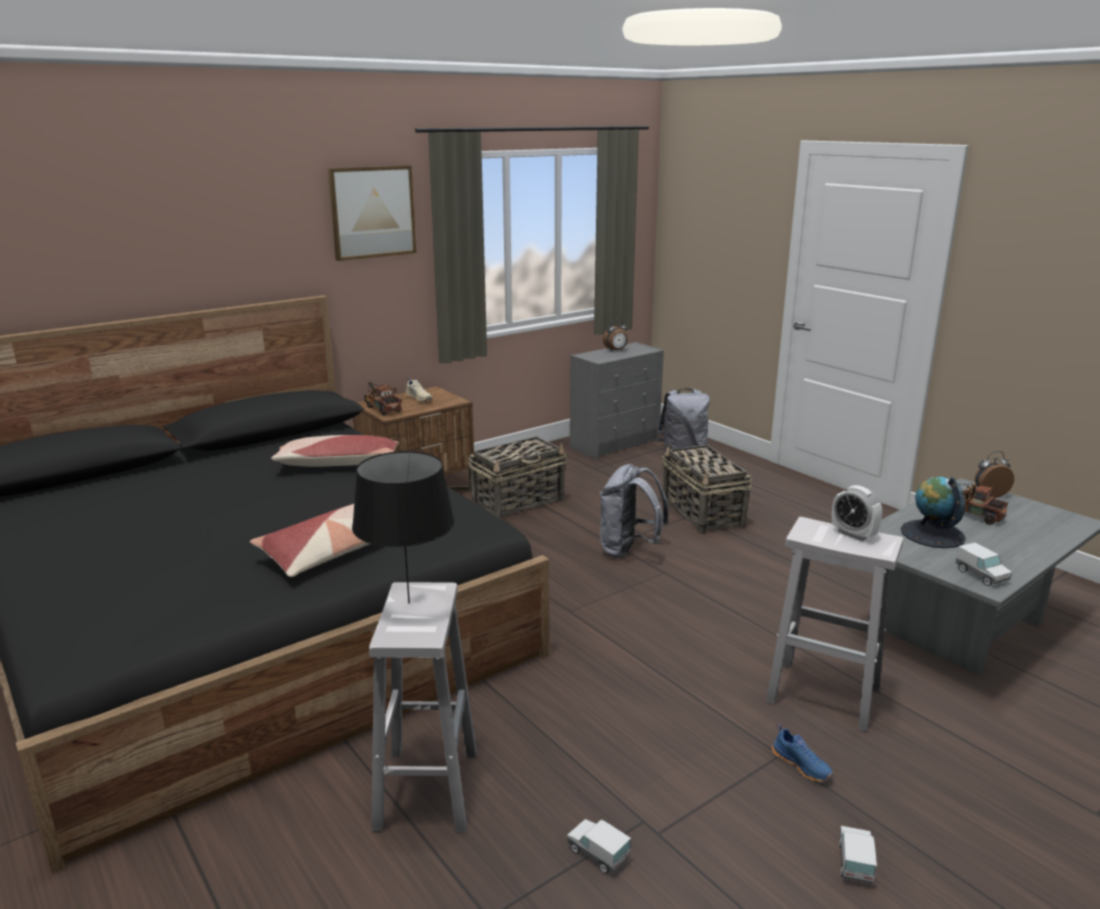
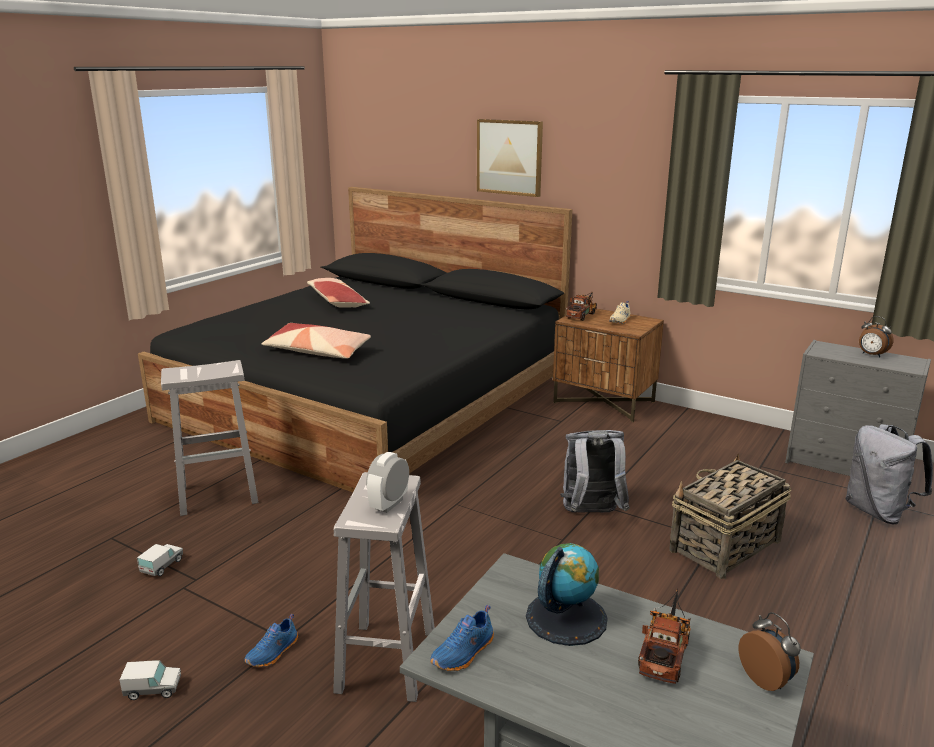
camera: 70 degrees right, 0 degrees up
pillow [271,435,399,467] -> pillow moved to [307,278,370,308]
picture [328,165,416,261] -> picture moved to [477,119,543,197]
black table lamp [352,451,455,604] -> none
basket [469,436,566,519] -> none
toy truck [956,542,1012,586] -> blue shoe [430,605,494,671]

